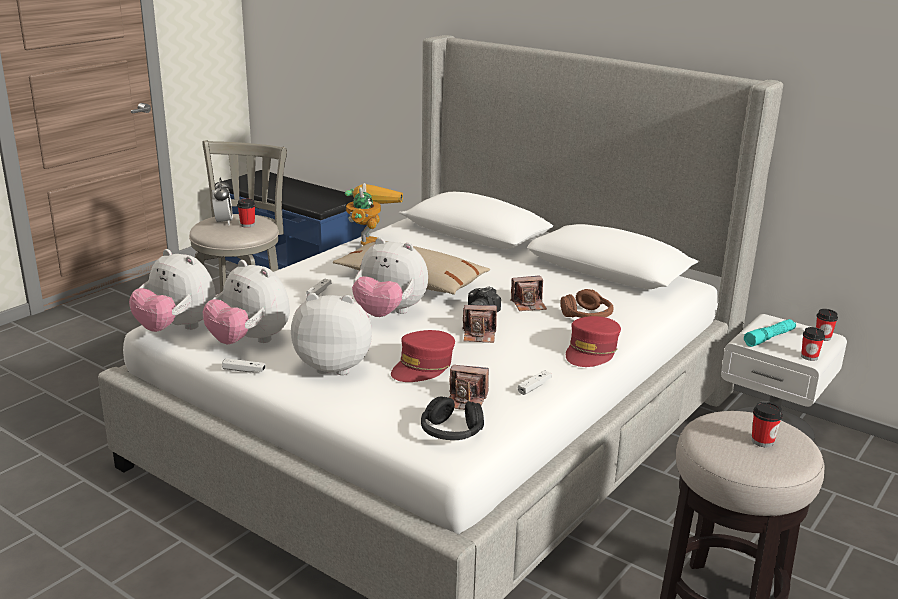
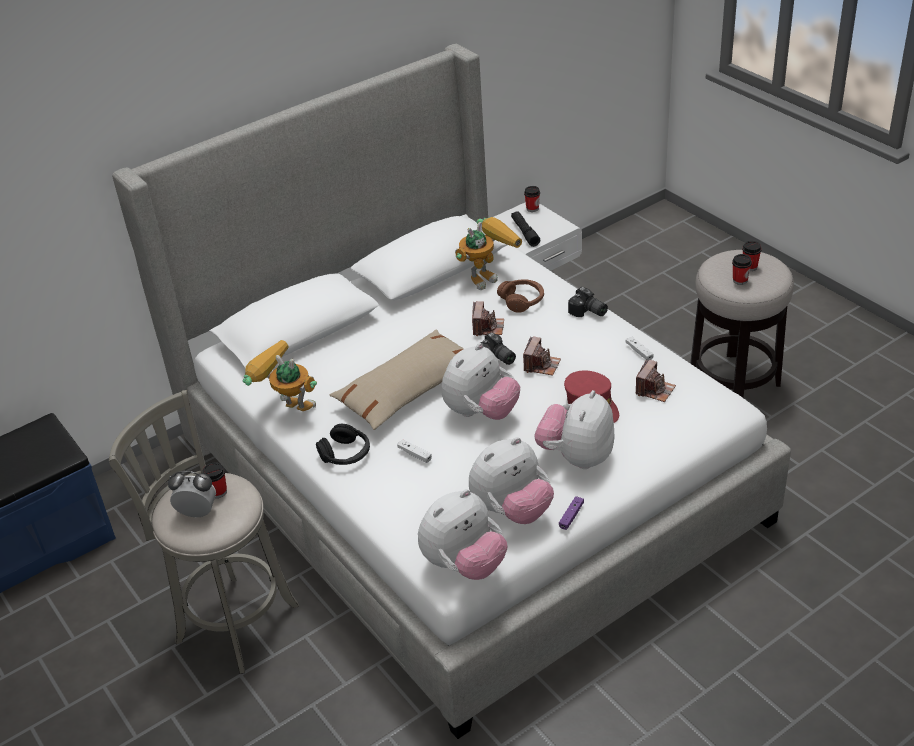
camera: 70 degrees left, 15 degrees up
white game controller [222,358,266,373] -> purple game controller [559,496,584,530]
black headphones [421,396,484,440] -> black headphones moved to [316,424,370,465]
red cap [566,316,621,367] -> camera [568,287,608,317]
turquoise flashlight [744,319,796,347] -> black flashlight [511,211,540,247]
cup [801,327,825,361] -> cup moved to [732,254,752,285]
none -> toy robot [455,217,522,290]

